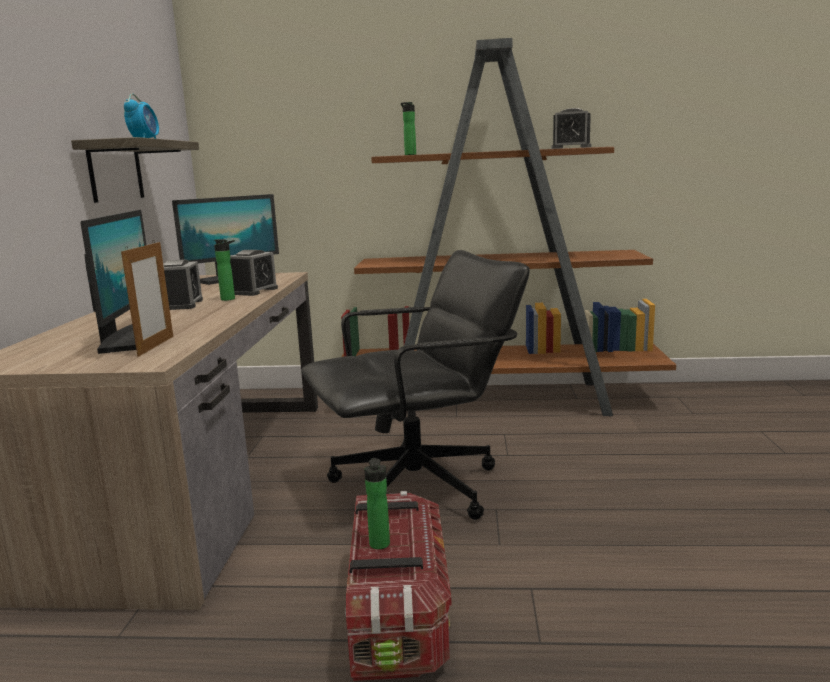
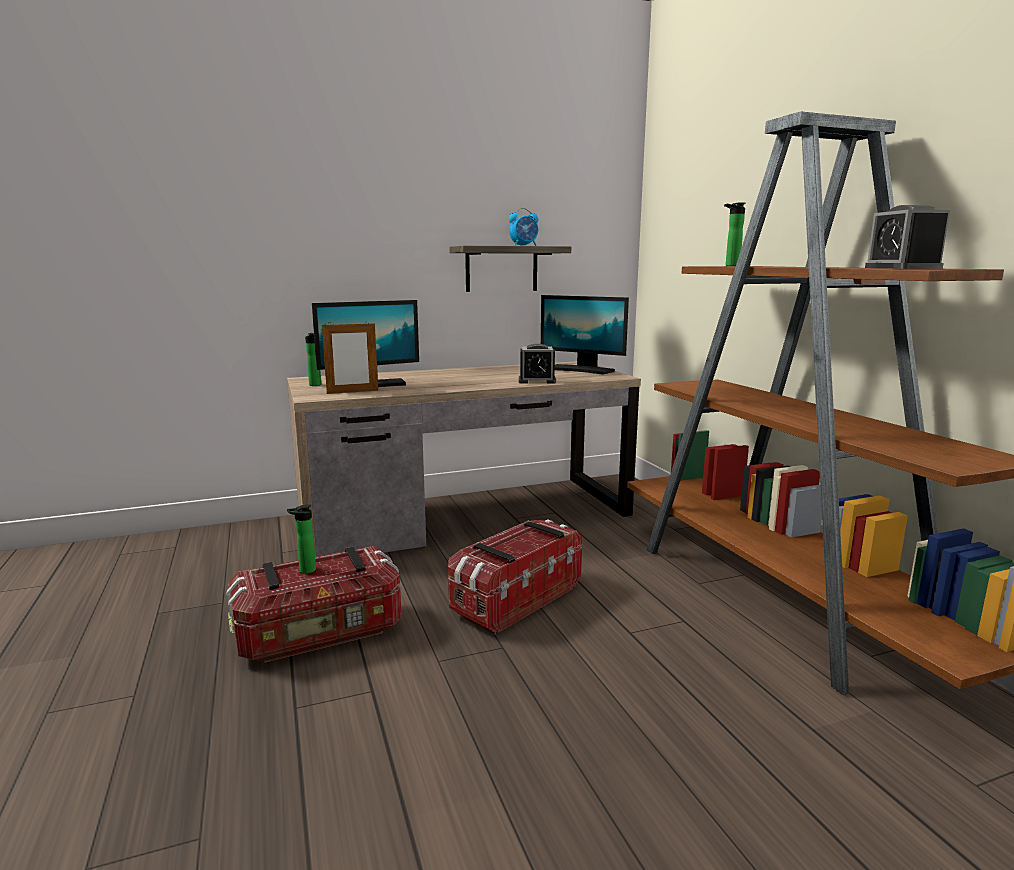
camera: 65 degrees right, 0 degrees up
alarm clock [163,259,203,310] -> none
bottle [214,239,235,301] -> bottle moved to [305,333,321,386]
black office chair [302,250,530,520] -> storage box [448,519,582,635]

